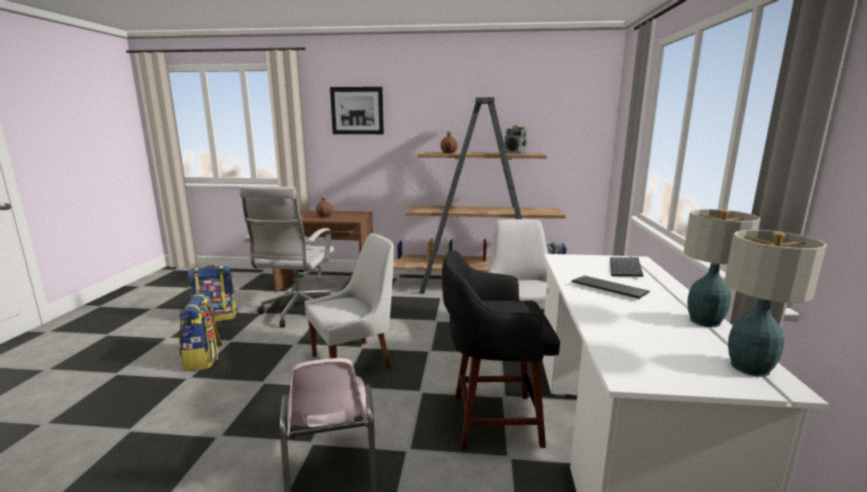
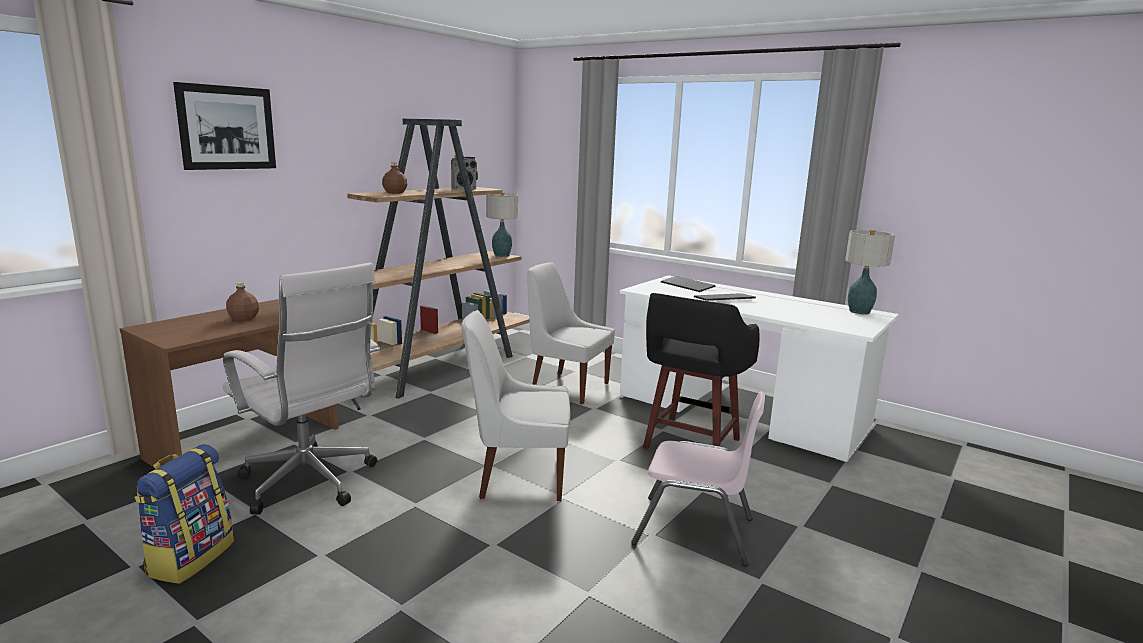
camera: 60 degrees left, 0 degrees up
backpack [179,292,223,371] -> none
white chair [305,233,394,370] -> white chair turned 90 degrees counterclockwise [461,310,571,501]
table lamp [684,209,761,327] -> table lamp moved to [486,192,518,257]

